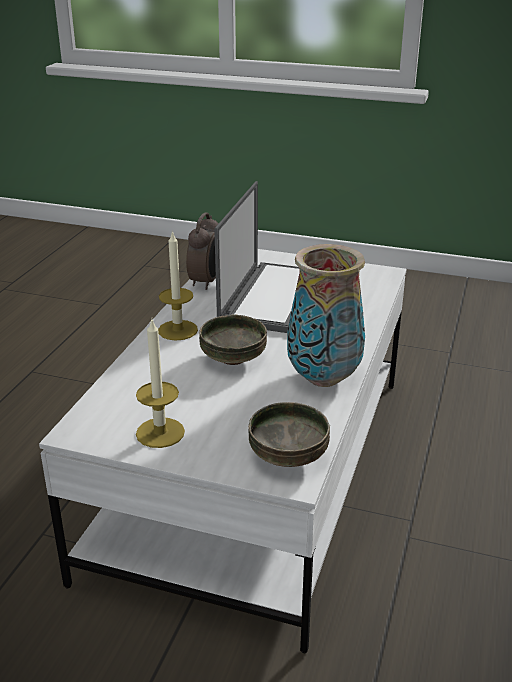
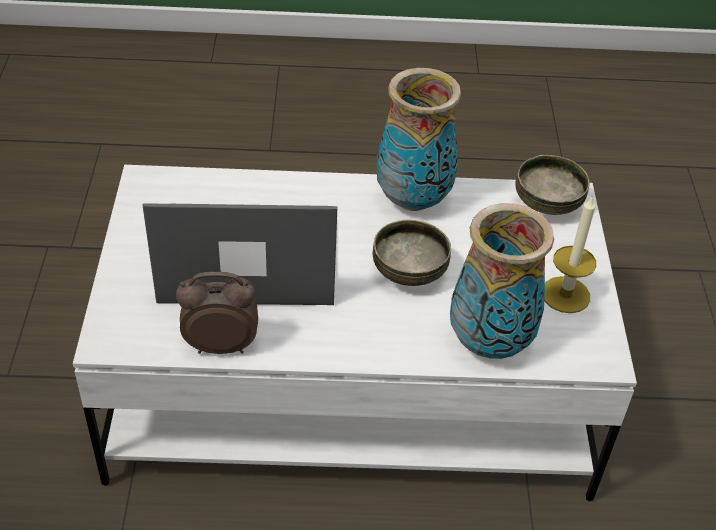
camera: 110 degrees left, 15 degrees up
candle [158,230,198,341] -> none
none -> vase [450,203,554,359]

